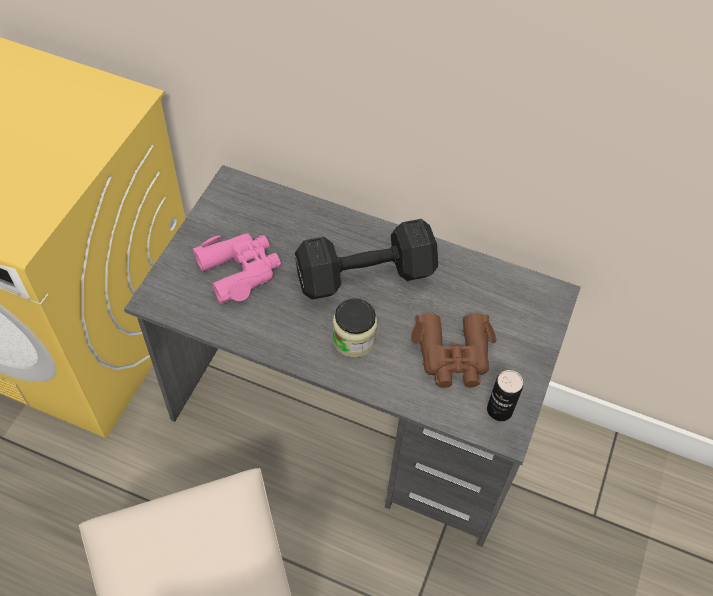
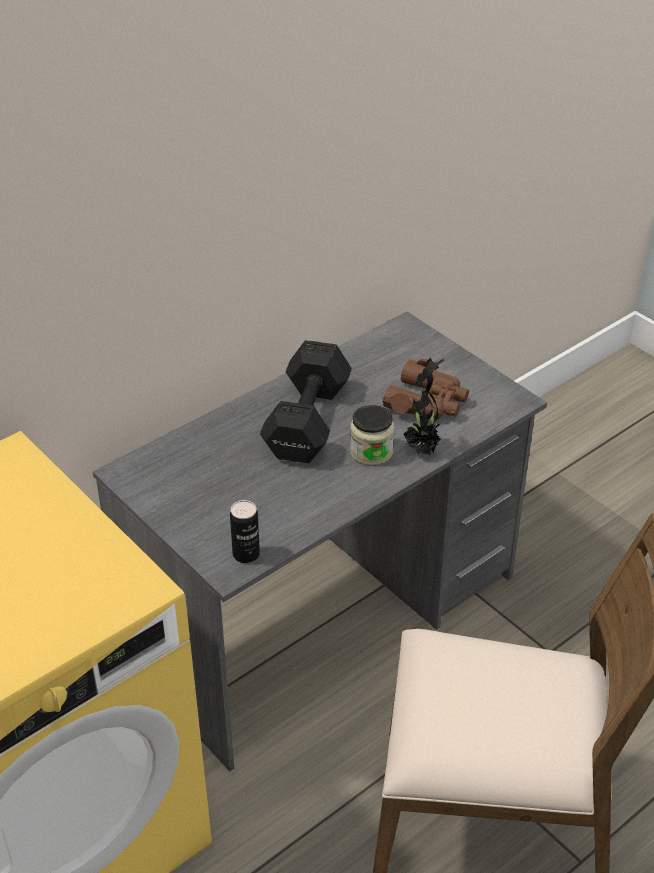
camera: 60 degrees left, 15 degrees down
pink binoculars [193,233,281,304] -> none
can [487,370,523,421] -> can moved to [230,500,260,563]
none -> potted plant [404,358,445,455]

